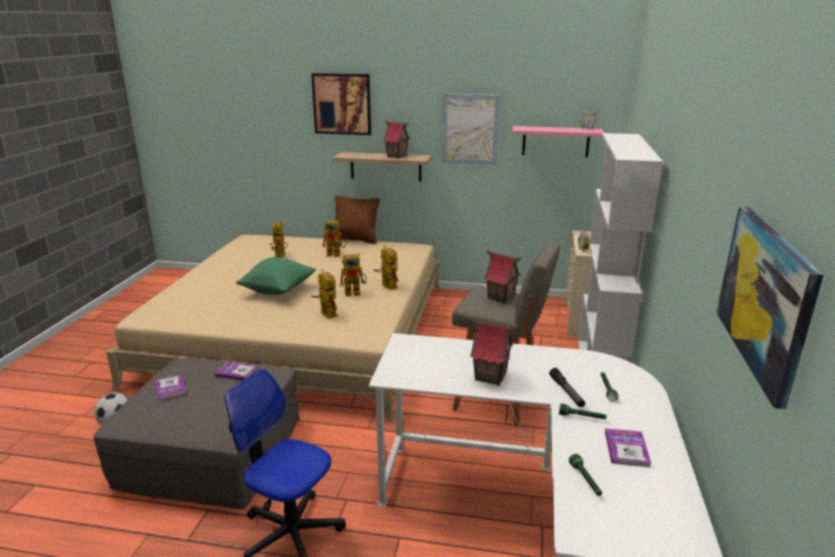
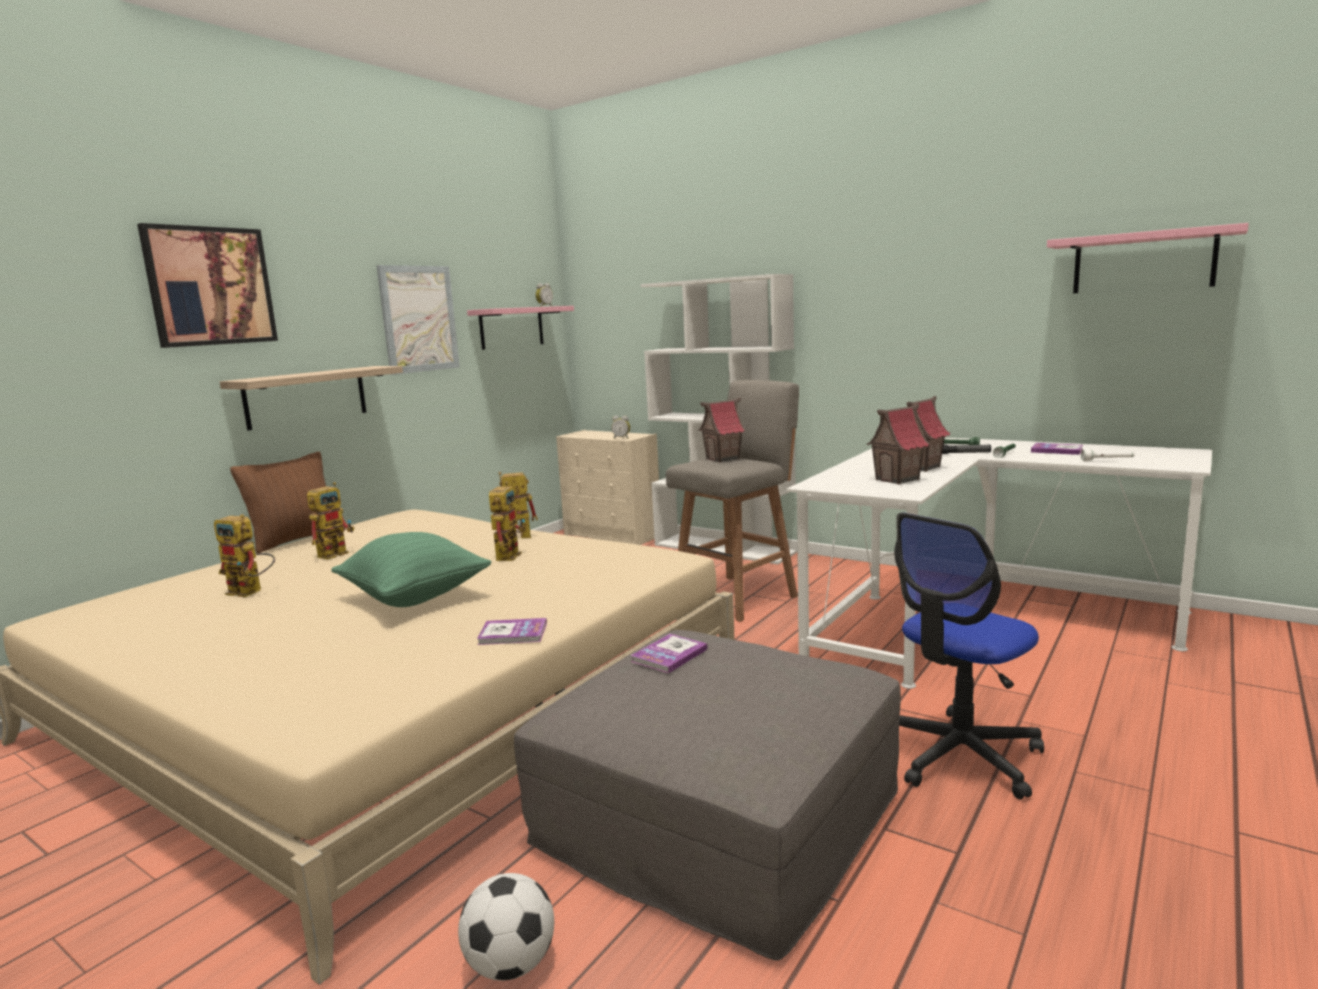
camera: 65 degrees left, 10 degrees down
book [156,374,187,401] -> book moved to [477,618,547,645]
toy robot [311,269,338,319] -> none
toy house [383,120,410,159] -> toy house moved to [867,404,930,484]
green flashlight [569,454,602,496] -> white flashlight [1081,449,1134,461]
picture [716,207,824,409] -> pink shelf [1047,223,1249,293]

